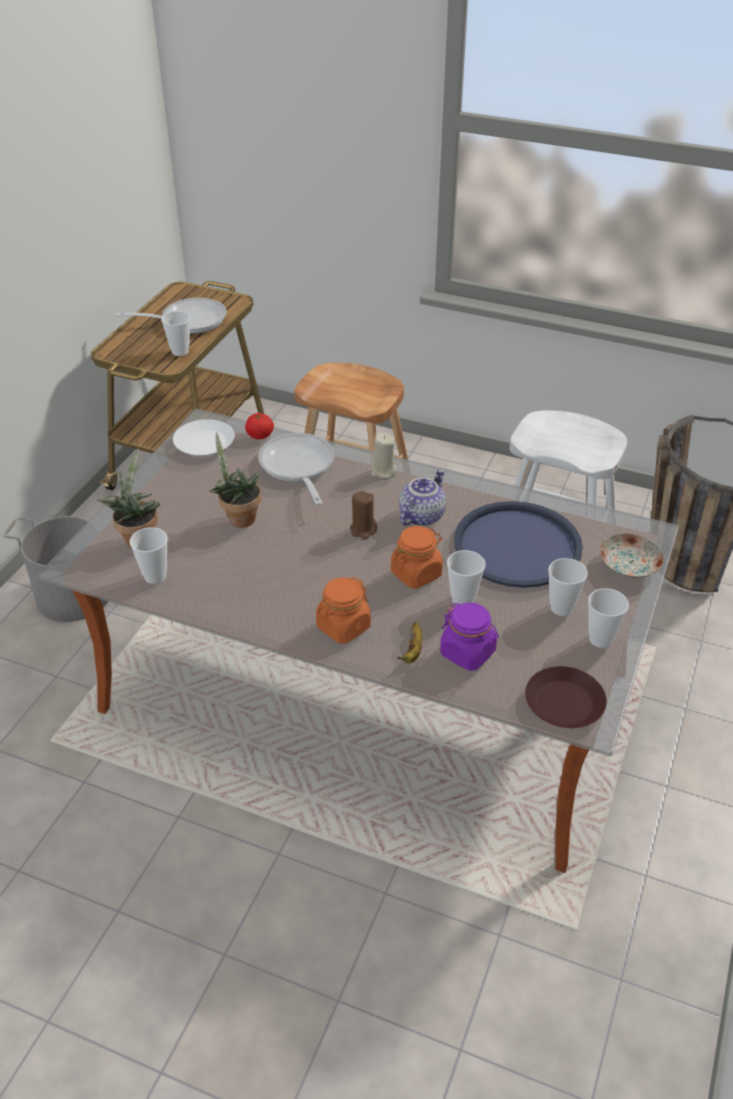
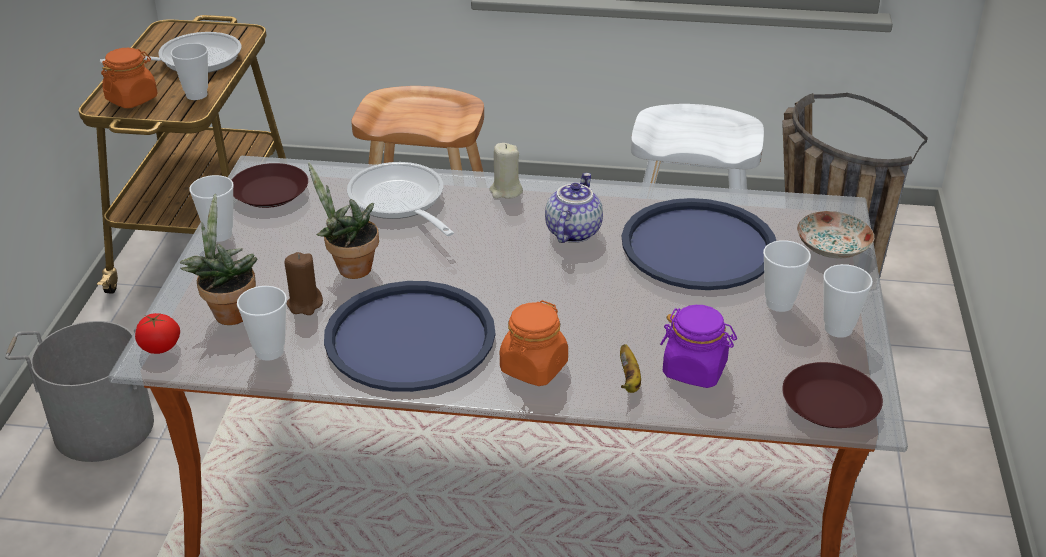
camera: 15 degrees left, 5 degrees down
white plate [173,419,235,457] -> brown plate [232,163,308,208]
tomato [245,413,274,439] -> tomato moved to [135,313,180,354]
brown candle [350,491,377,540] -> brown candle moved to [284,252,323,315]
orange jar [391,526,443,589] -> orange jar moved to [101,48,157,108]
cup [447,550,486,605] -> cup moved to [189,175,234,242]
none -> blue tray [324,281,495,392]

